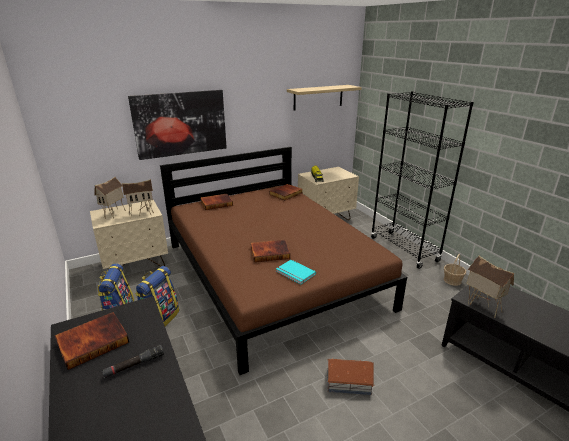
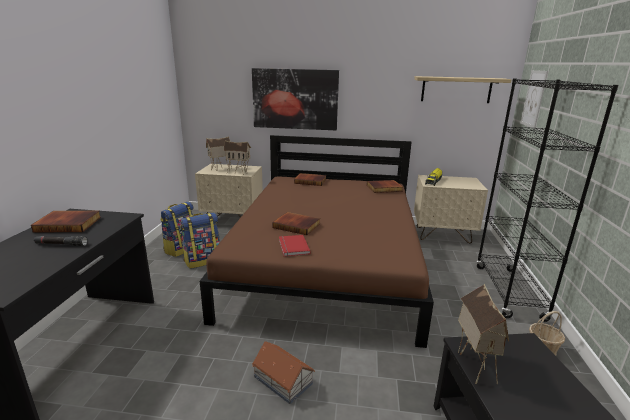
camera: 35 degrees right, 5 degrees down
turquoise book [276,260,316,284] -> red book [279,235,311,256]
none -> picture [521,70,548,129]

